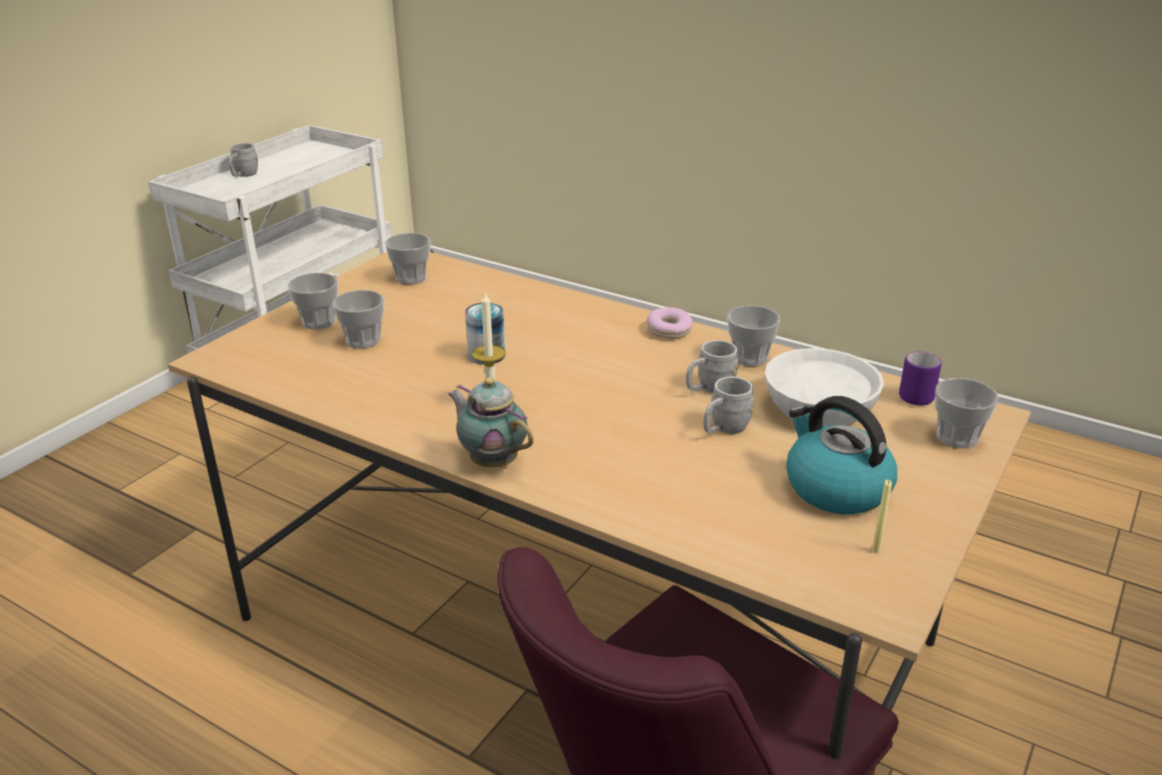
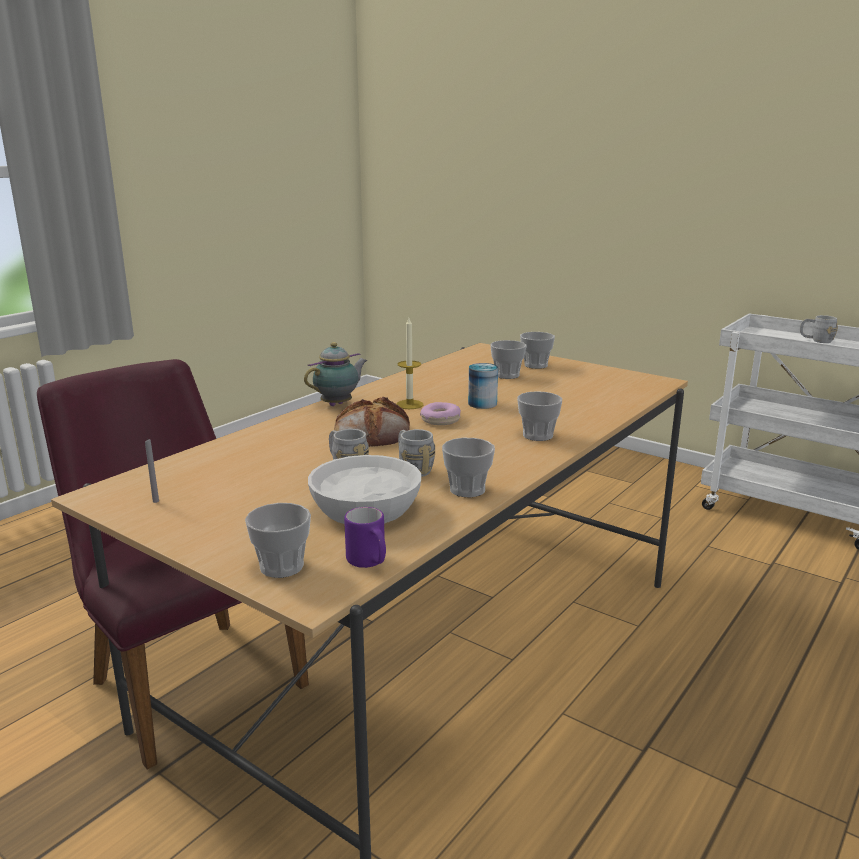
camera: 95 degrees right, 10 degrees down
cup [385,233,431,285] -> cup moved to [517,391,562,441]
donut [647,307,693,338] -> donut moved to [420,402,461,425]
kettle [786,396,897,514] -> none
yellow candle [872,480,892,553] -> grey candle [145,438,159,503]
none -> bread [334,397,410,447]

